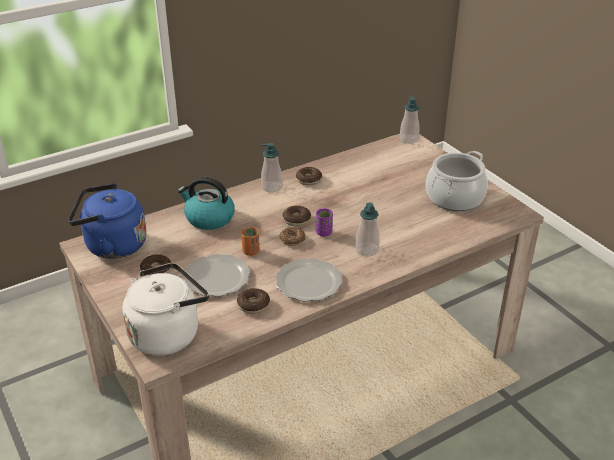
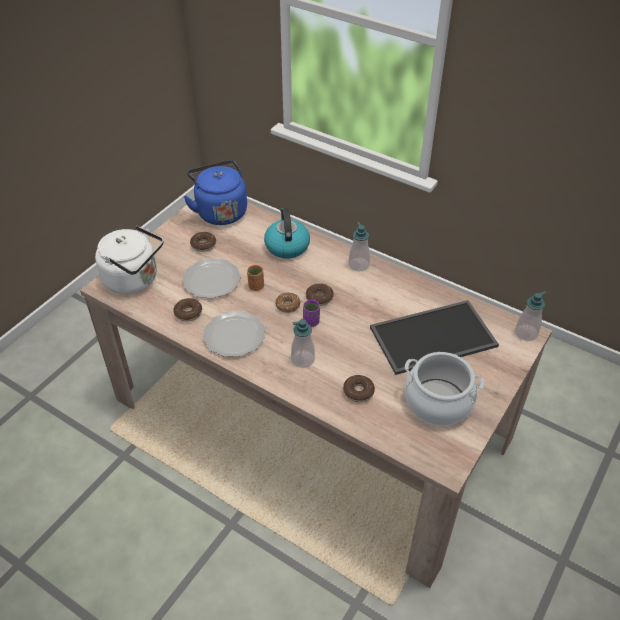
camera: 65 degrees right, 10 degrees up
donut [296,167,322,185] -> donut moved to [343,375,375,402]
none -> tray [370,300,499,375]

